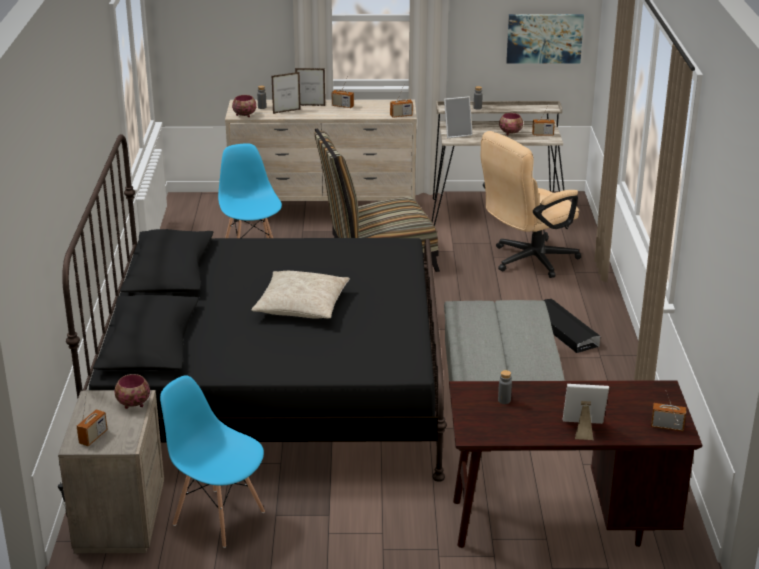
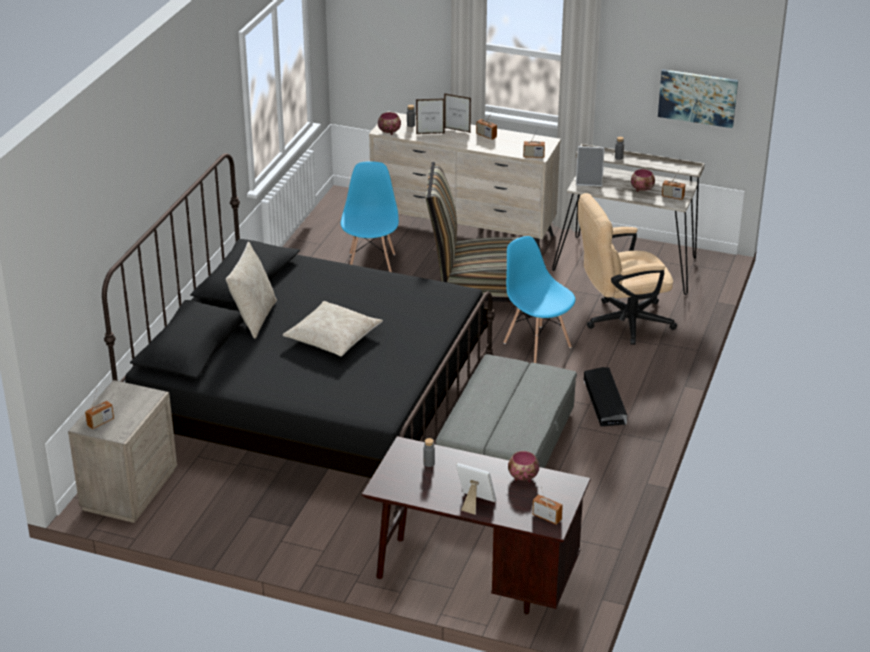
camera: 20 degrees right, 5 degrees up
bowl [114,374,150,409] -> bowl moved to [508,451,539,482]
blue chair [160,376,265,548] -> blue chair moved to [504,236,575,363]
none -> beige pillow [226,242,277,339]

